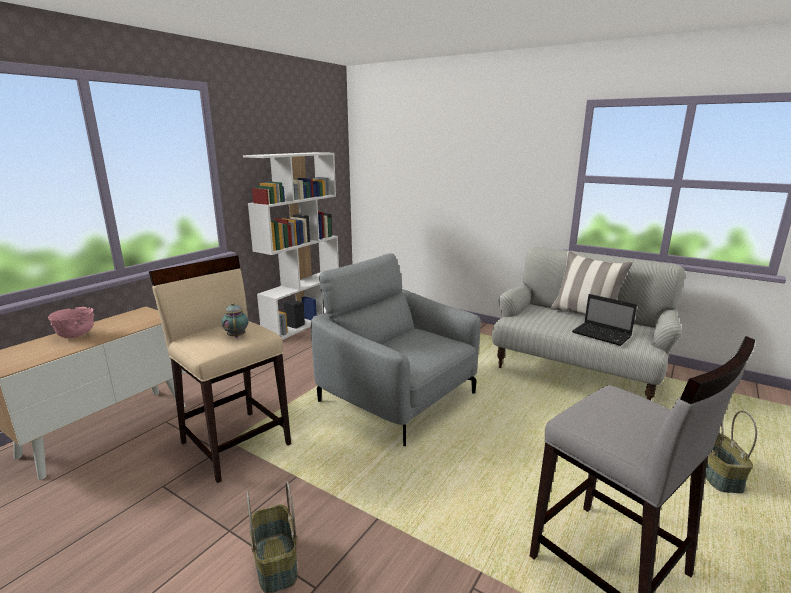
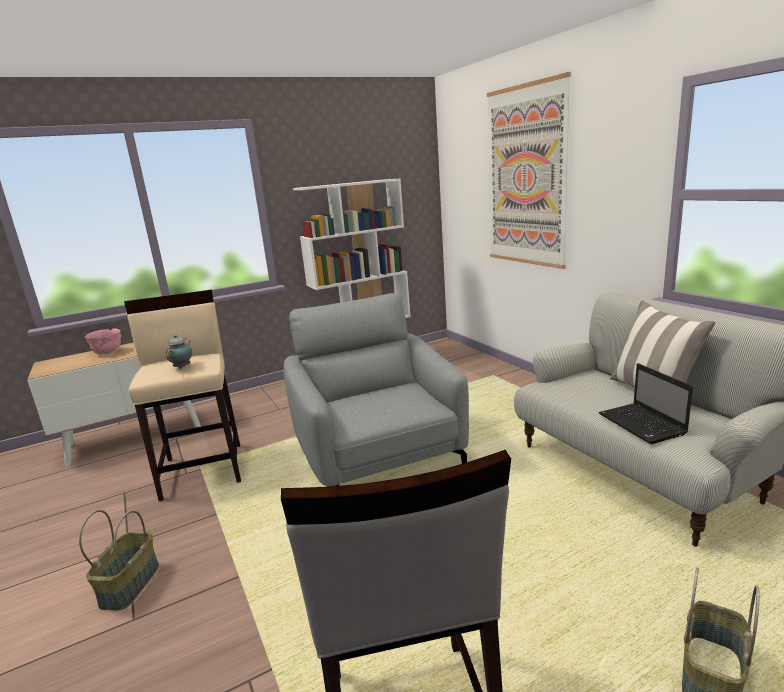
camera: 30 degrees right, 0 degrees up
none -> picture [487,72,571,269]

